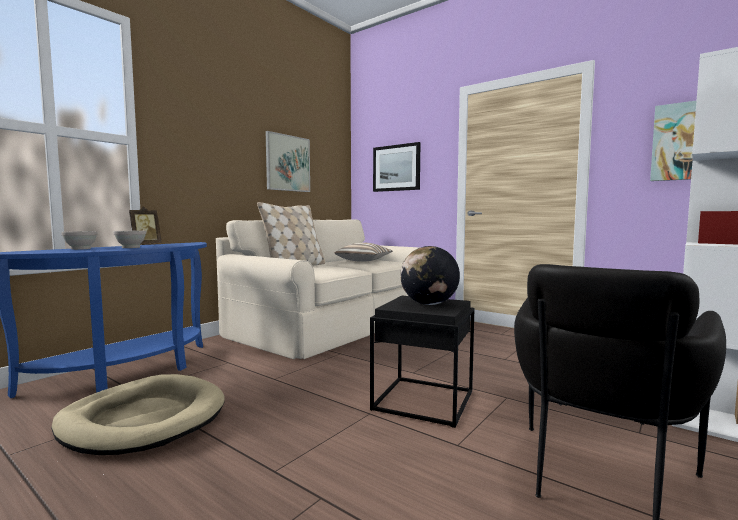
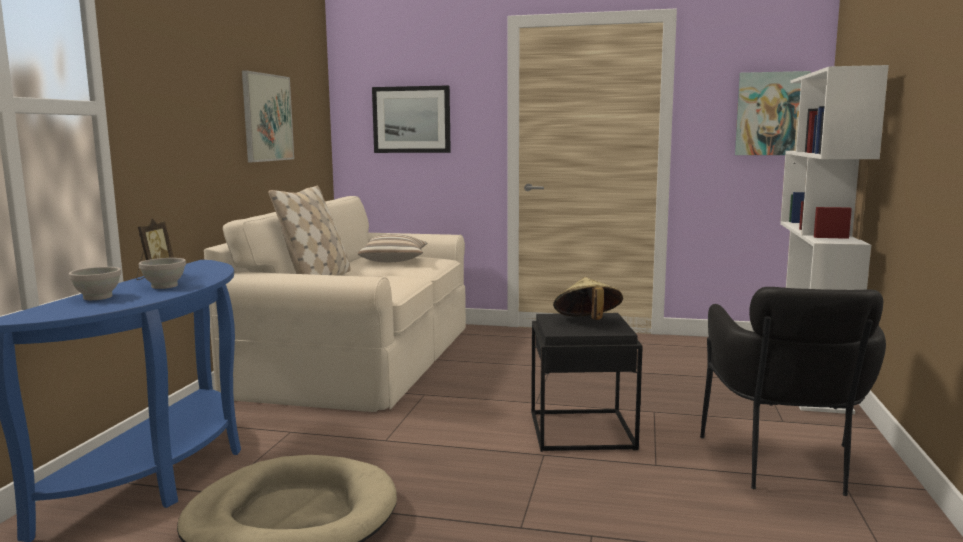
camera: 25 degrees left, 5 degrees up
globe [400,246,460,305] -> beige hat [553,277,623,320]

